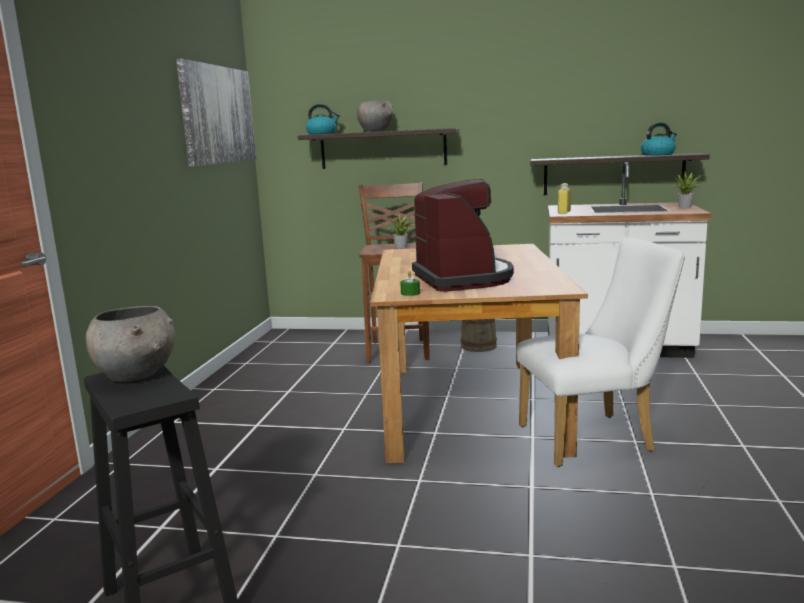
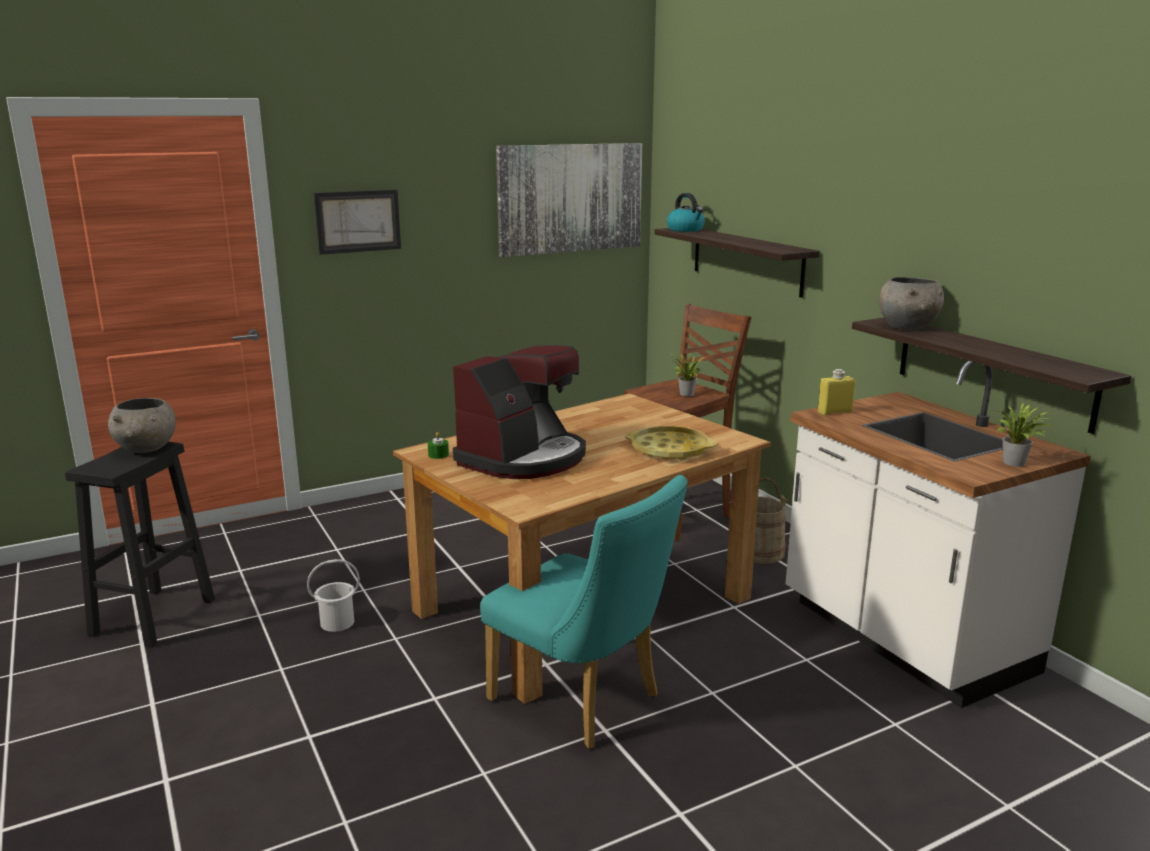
camera: 50 degrees right, 5 degrees up
grey bowl [357,100,393,132] -> grey bowl moved to [879,277,944,329]
white chair [517,237,685,467] -> turquoise chair [480,475,688,749]
kettle [641,122,677,156] -> none
none -> white bucket [307,559,360,632]
none -> picture [314,190,401,255]
none -> yellow tray [625,426,717,460]

